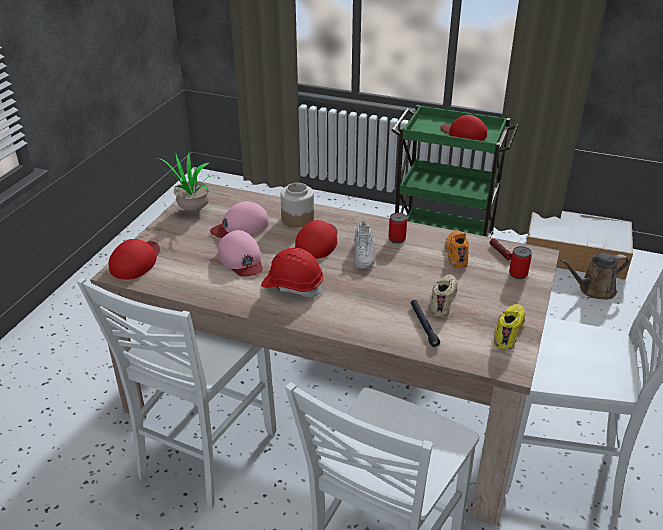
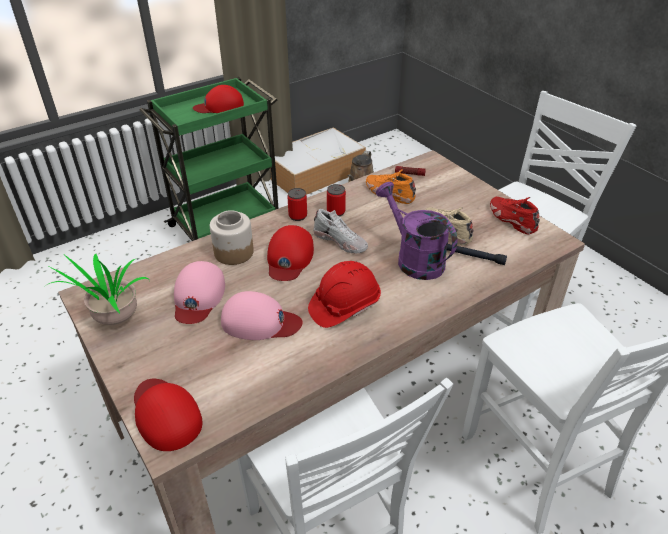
camera: 55 degrees left, 5 degrees up
red cap [295,220,338,259] -> red cap turned 135 degrees counterclockwise [267,225,314,281]
yellow shoe [494,304,526,350] -> red shoe [490,197,540,234]
can [509,246,532,279] -> can moved to [287,188,307,221]
none -> purple watering can [376,182,457,280]

